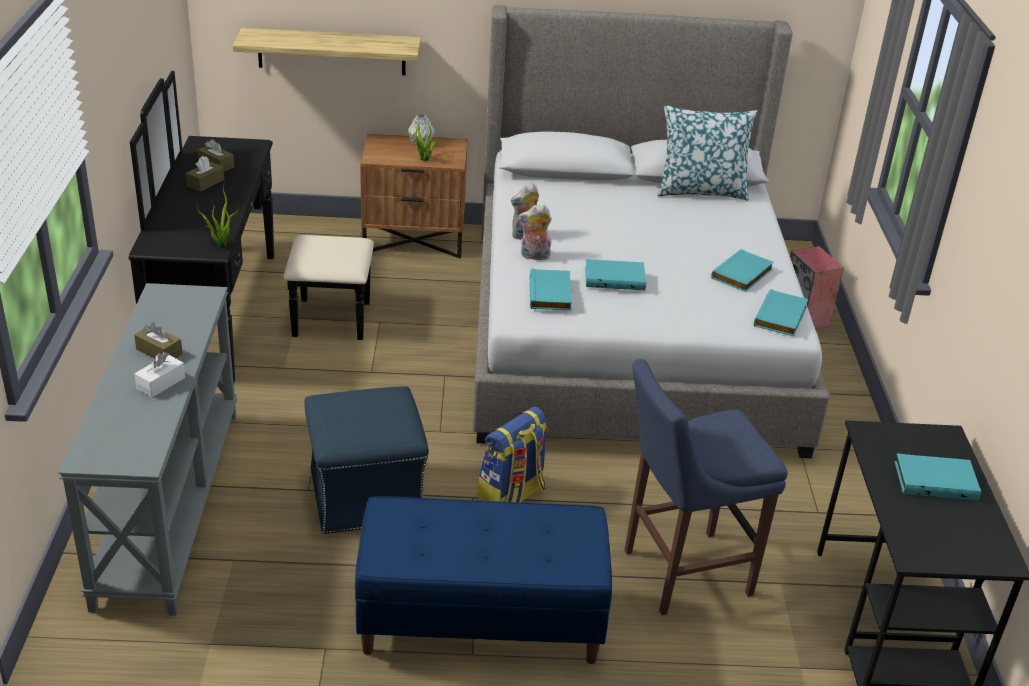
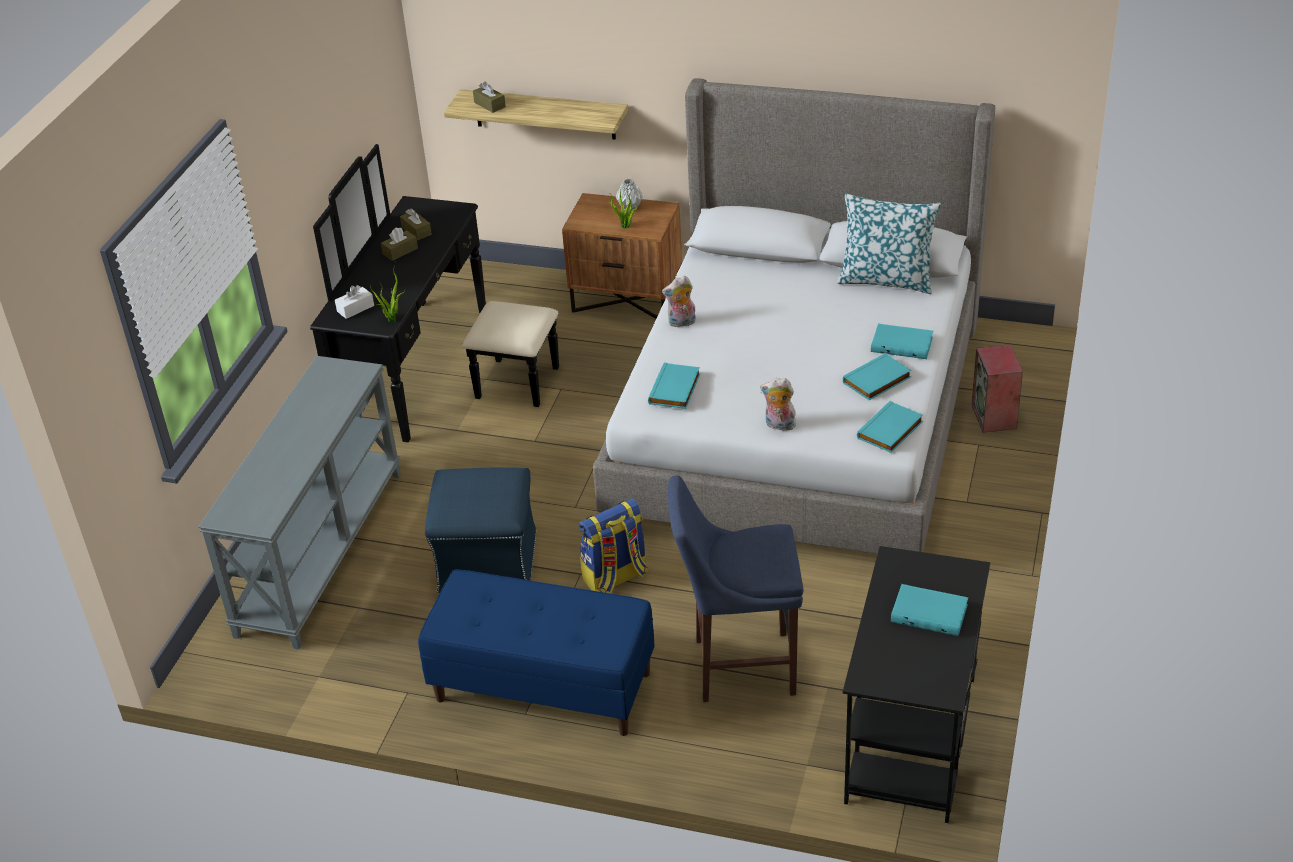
camera: 20 degrees right, 5 degrees up
brown tissue box [134,322,183,359] -> brown tissue box moved to [473,81,506,113]
white tissue box [134,352,185,397] -> white tissue box moved to [335,285,374,319]
plush toy [518,205,552,260] -> plush toy moved to [760,378,796,431]
turquoise book [585,259,646,290] -> turquoise book moved to [871,323,933,359]

